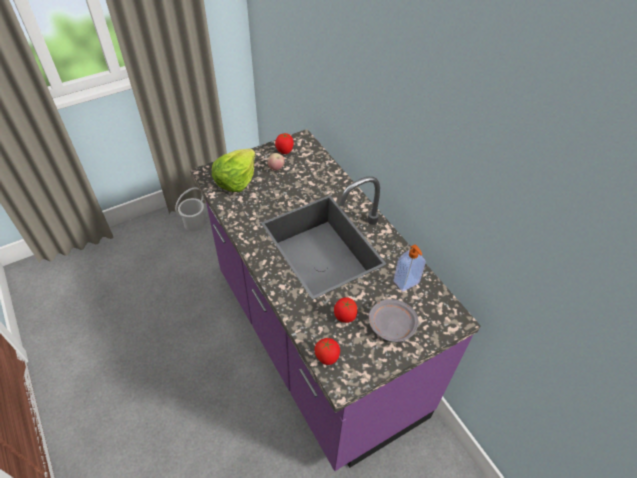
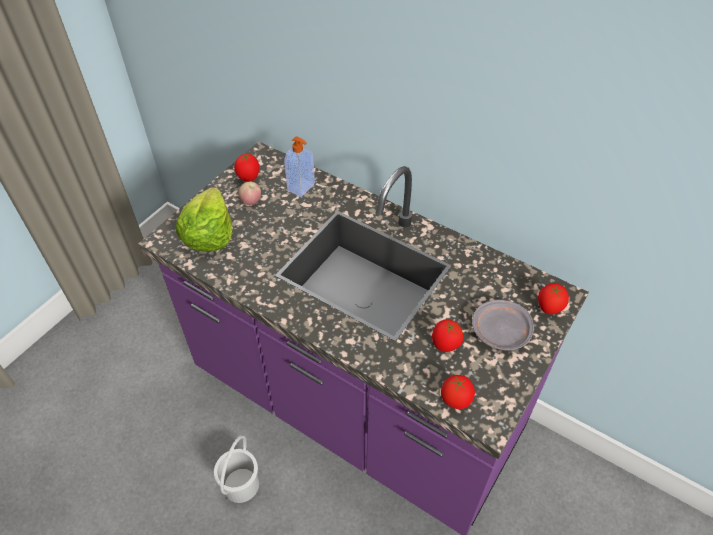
camera: 25 degrees left, 0 degrees up
white bucket [175,187,206,231] -> white bucket moved to [214,435,259,503]
soap dispenser [393,244,426,292] -> soap dispenser moved to [284,136,315,197]
none -> tomato [538,283,569,314]

